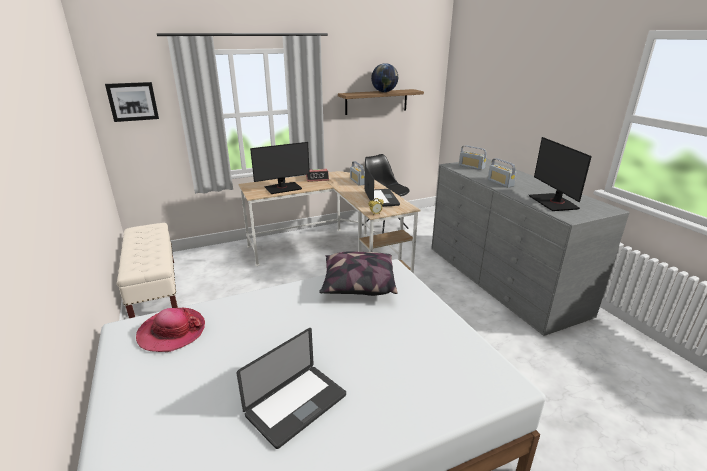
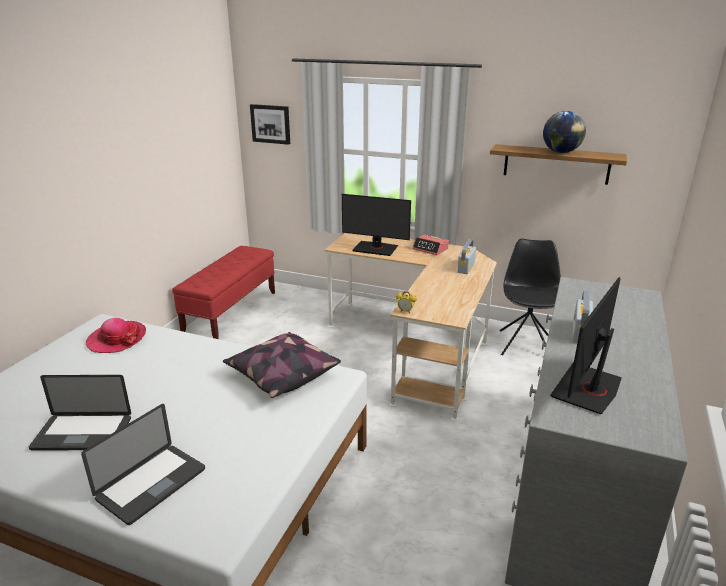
camera: 45 degrees right, 0 degrees up
beige bench [117,223,178,318] -> red bench [172,246,275,339]
laptop [364,166,400,207] -> laptop moved to [81,404,205,525]
radio [459,145,487,170] -> none

